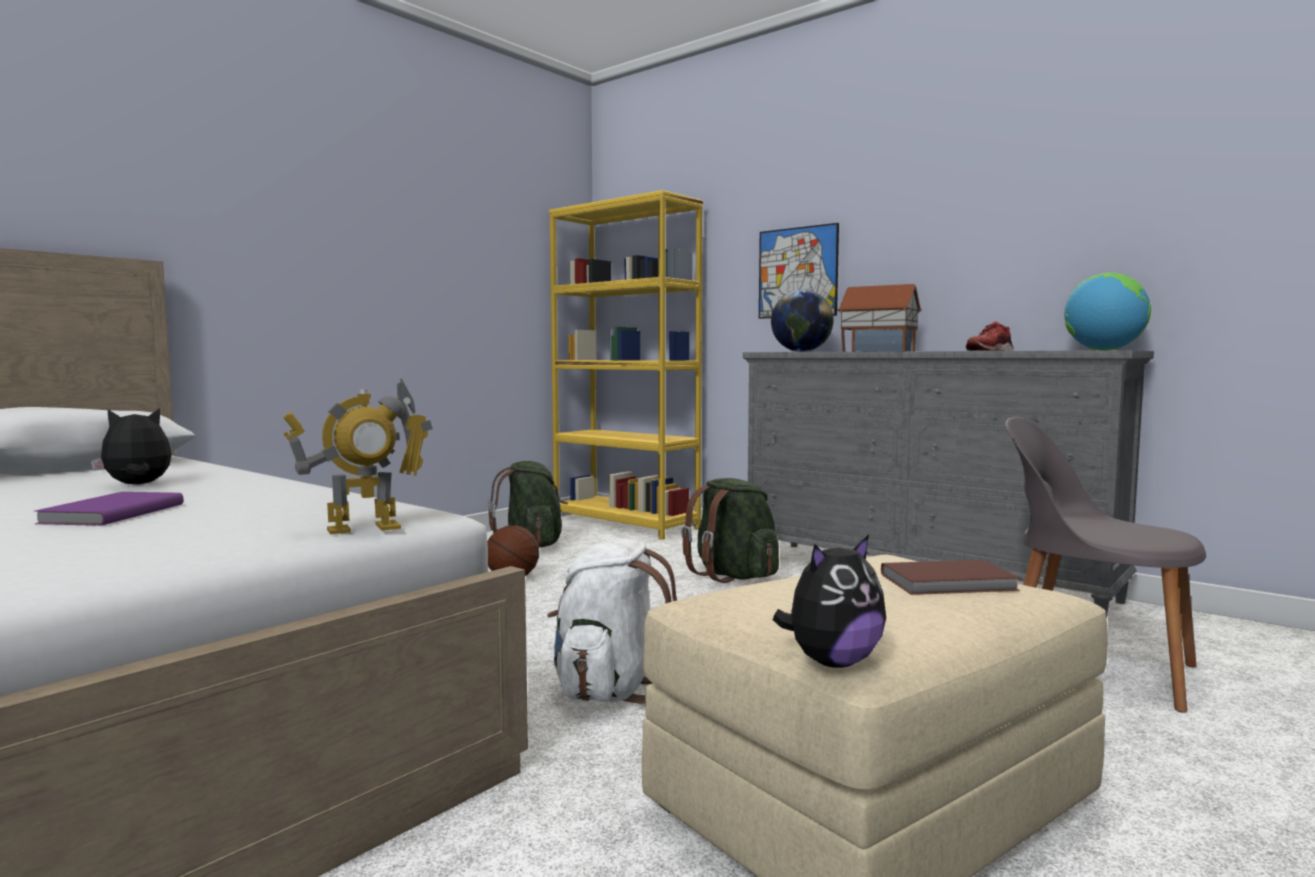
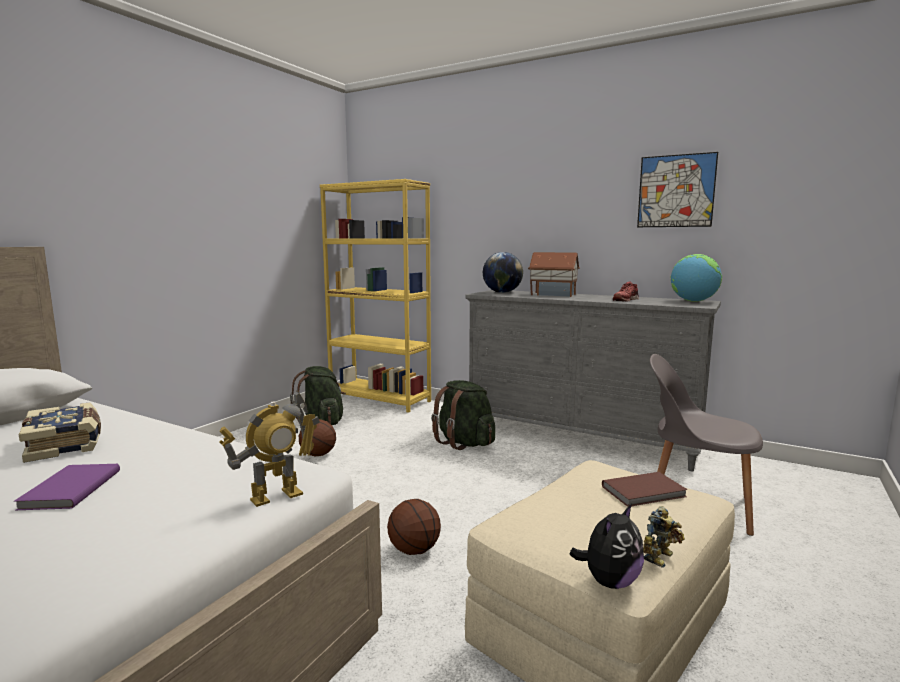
camera: 10 degrees left, 5 degrees up
plush toy [91,408,172,485] -> book [19,402,101,463]
white backpack [547,539,677,704] -> basketball [387,499,441,555]
picture [759,223,839,319] -> picture moved to [637,152,718,227]
none -> toy robot [643,506,685,568]

